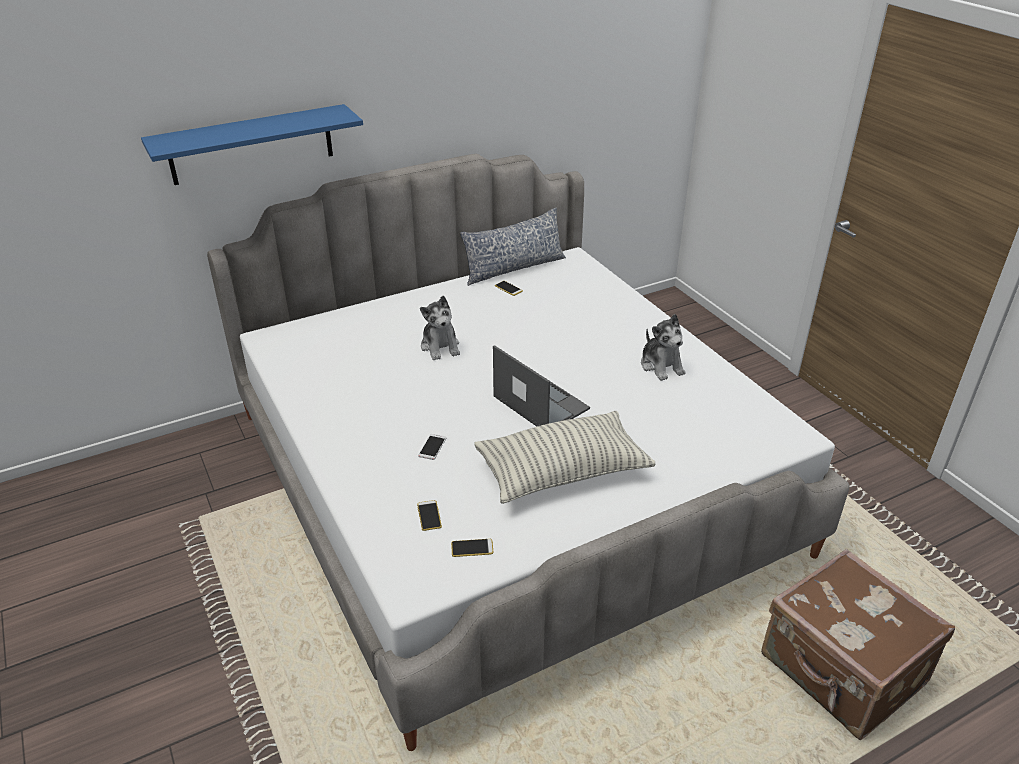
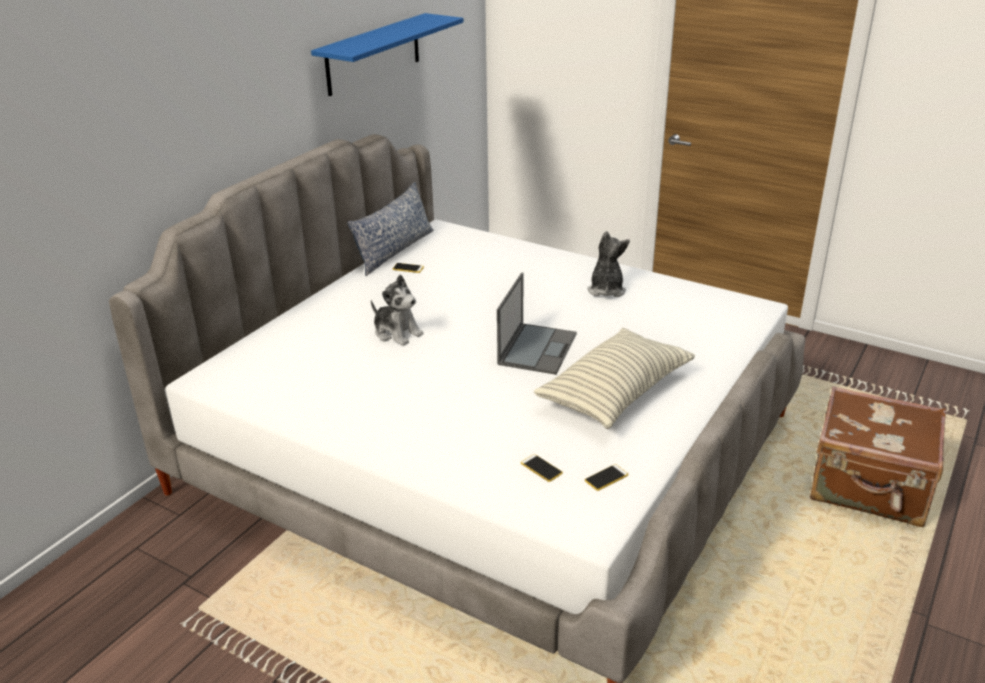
camera: 30 degrees left, 5 degrees down
blue shelf [141,104,363,185] -> blue shelf moved to [311,13,464,96]
phone [418,434,446,460] -> none
laptop [493,345,590,427] -> laptop turned 90 degrees clockwise [497,272,577,375]
plush toy [641,314,685,381] -> plush toy turned 120 degrees counterclockwise [587,231,630,297]

